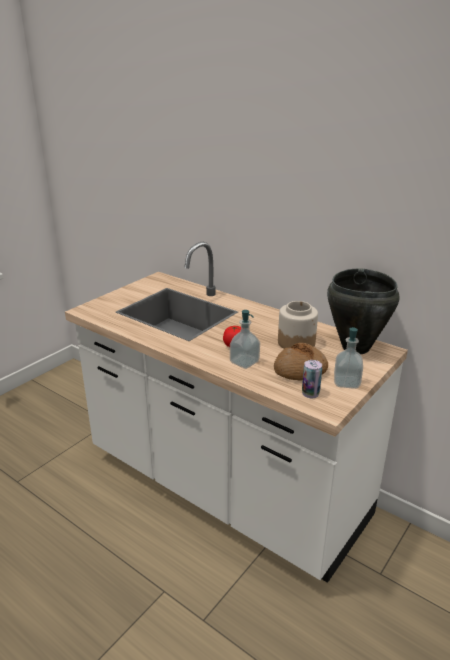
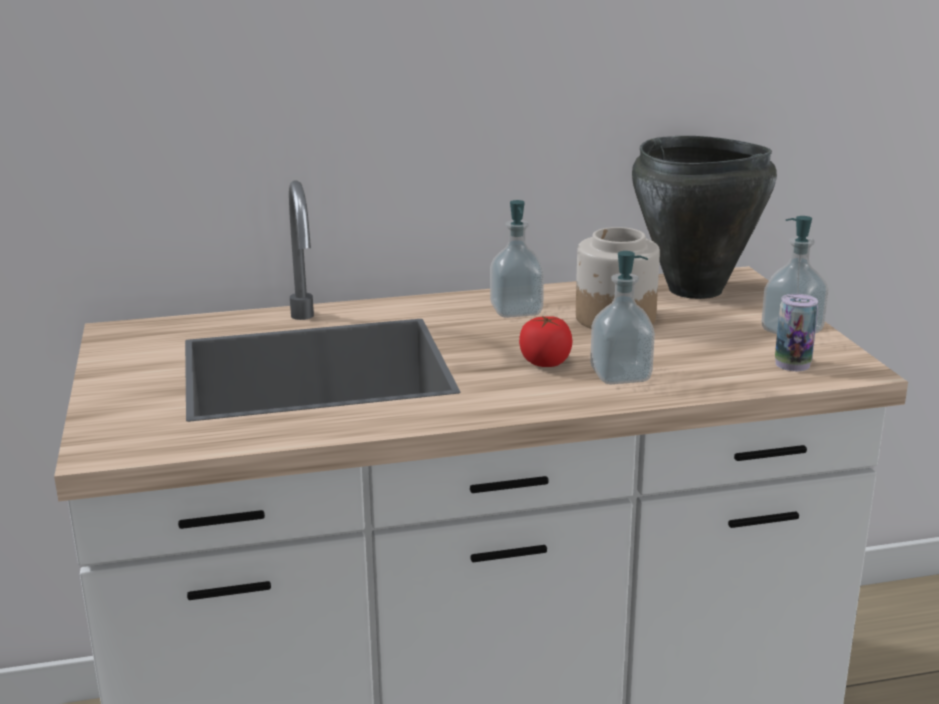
camera: 50 degrees left, 5 degrees down
bread [274,343,328,381] -> none
none -> soap dispenser [490,200,544,318]

